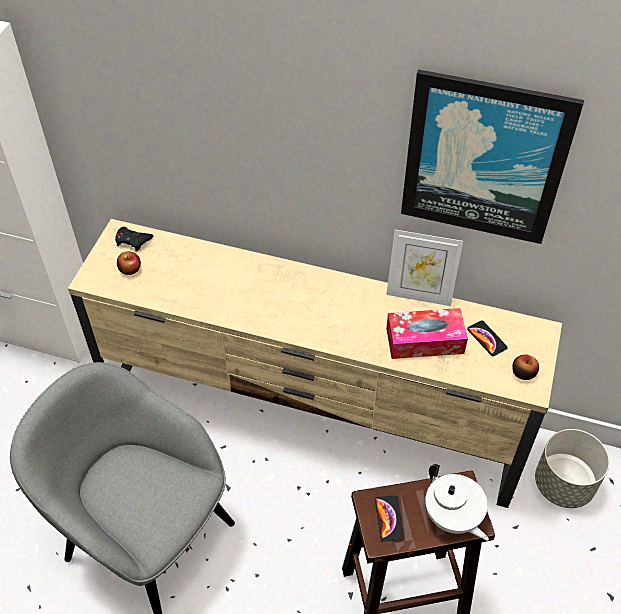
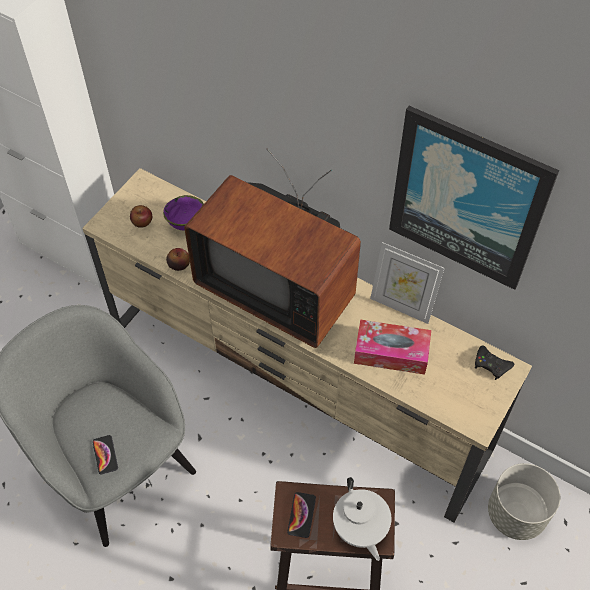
camera: 15 degrees right, 5 degrees up
black game controller [115,227,153,252] -> black game controller moved to [475,345,515,380]
phone [467,320,508,356] -> phone moved to [93,435,118,475]
apple [512,355,539,380] -> apple moved to [166,248,190,271]
none -> purple bowl [163,195,204,230]
none -> television [184,148,361,348]

